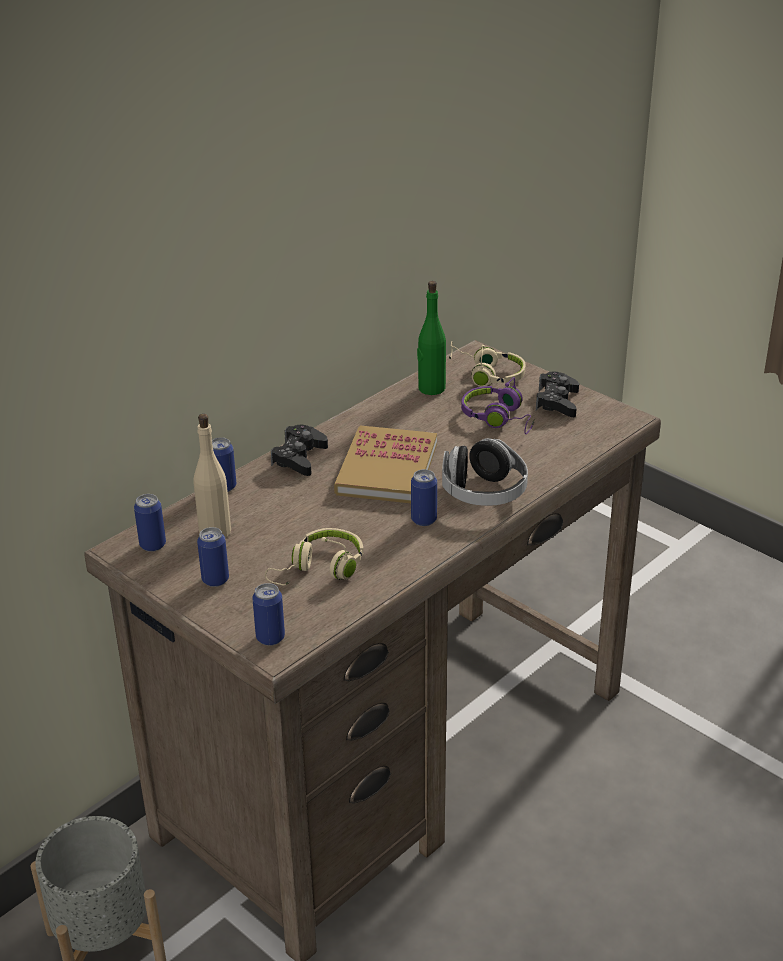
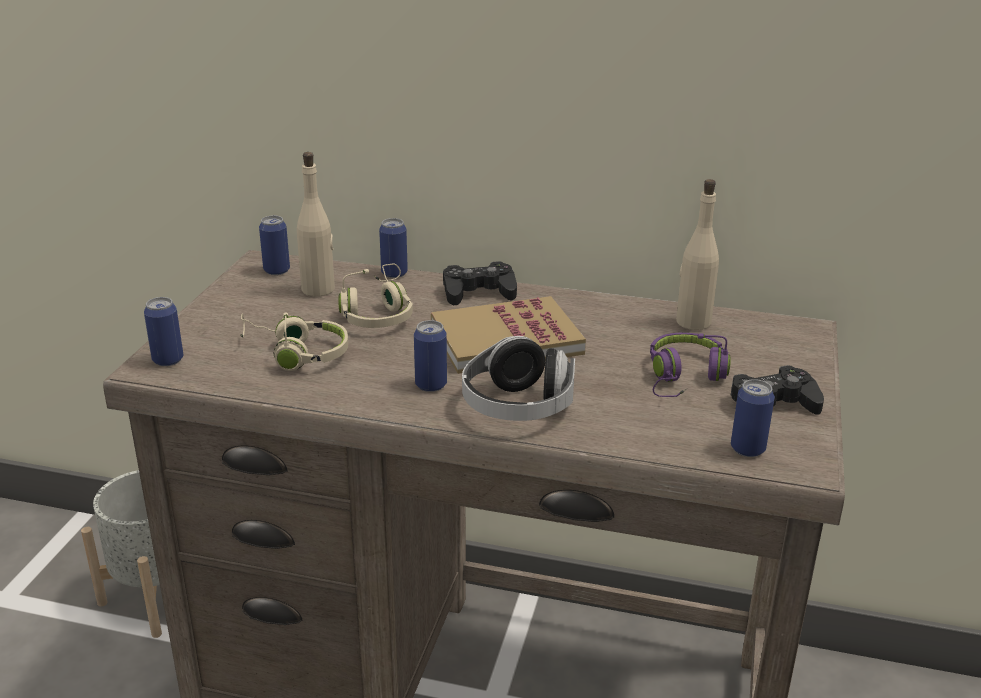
camera: 60 degrees right, 5 degrees down
can [197,527,229,587] -> can moved to [731,379,775,457]
green bottle [417,281,446,395] -> beige bottle [676,179,719,330]
beige headphones [449,342,525,387] -> beige headphones moved to [338,264,413,328]

